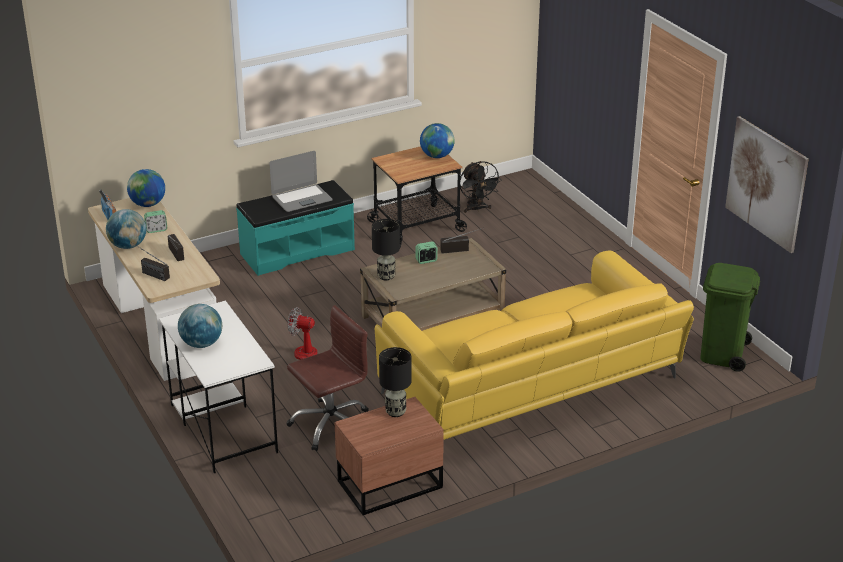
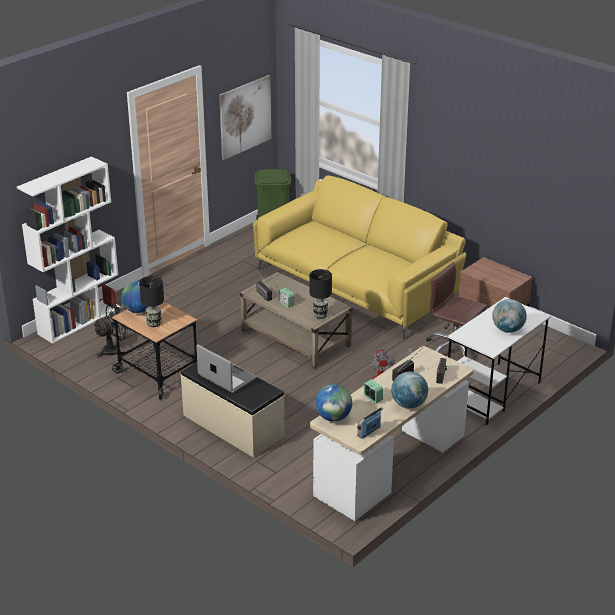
camera: 110 degrees left, 0 degrees up
turquoise bench [236,180,355,276] -> beige bench [181,362,285,458]
black table lamp [379,347,412,417] -> black table lamp moved to [139,276,164,327]
none -> white bookcase [17,156,122,344]

